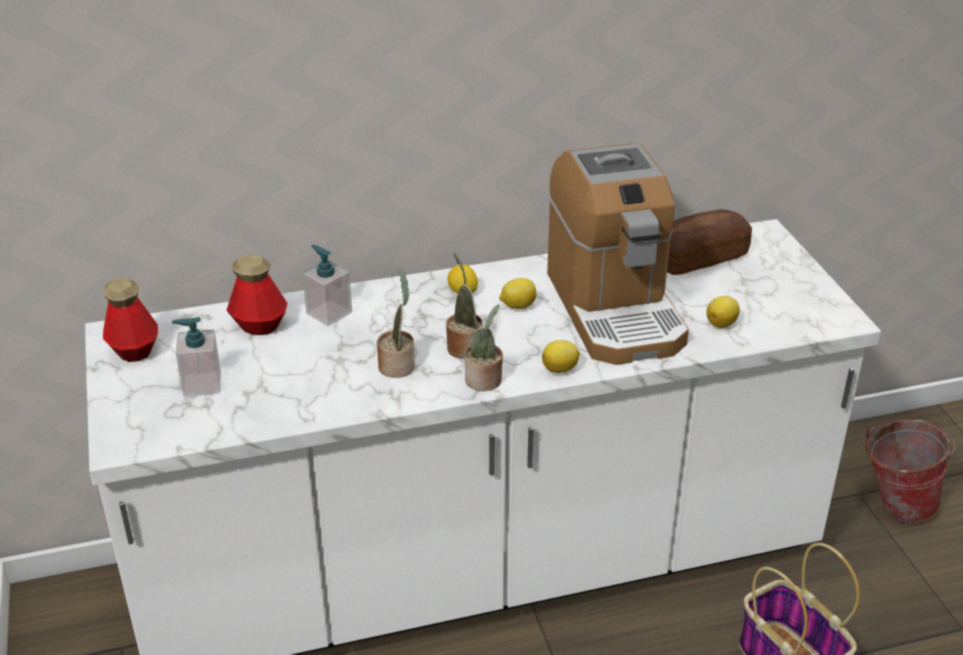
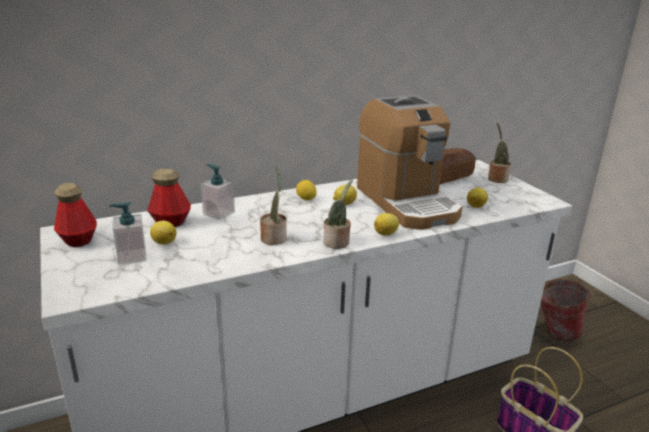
camera: 10 degrees left, 10 degrees down
potted plant [446,253,483,359] -> potted plant moved to [488,122,511,183]
none -> lemon [150,221,176,245]

